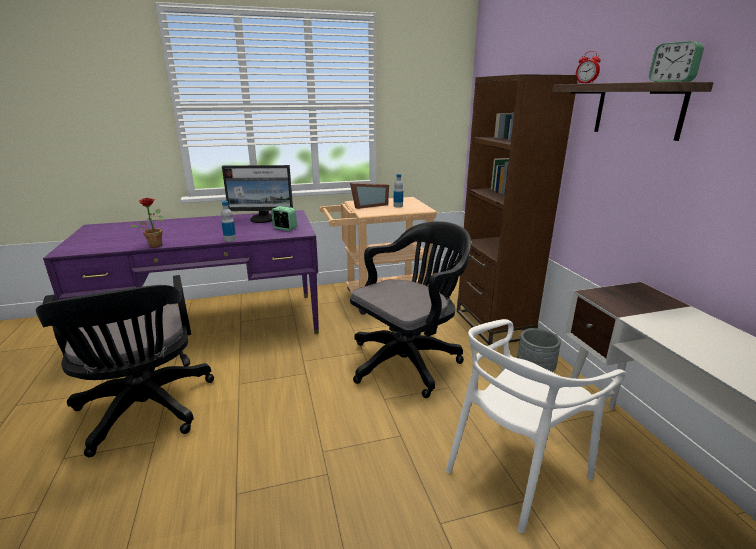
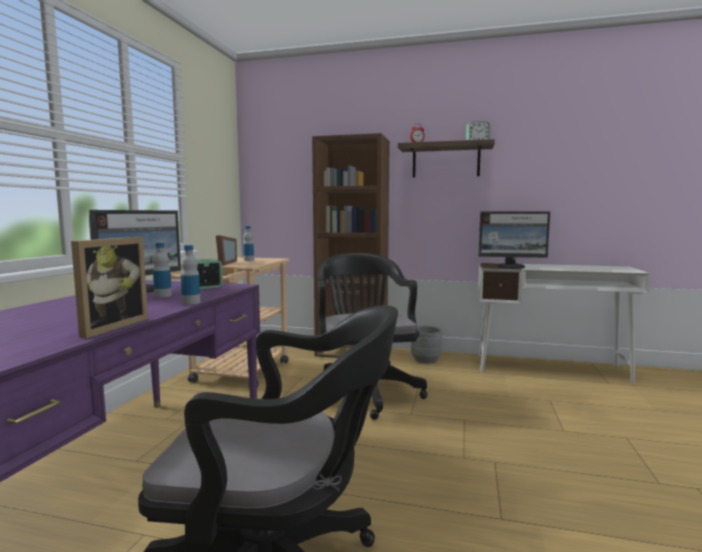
camera: 60 degrees left, 15 degrees down
potted plant [131,198,164,247] -> picture frame [71,237,148,338]
white chair [446,319,626,533] -> none
none -> bottle [153,243,172,297]
none -> monitor [479,211,550,269]

